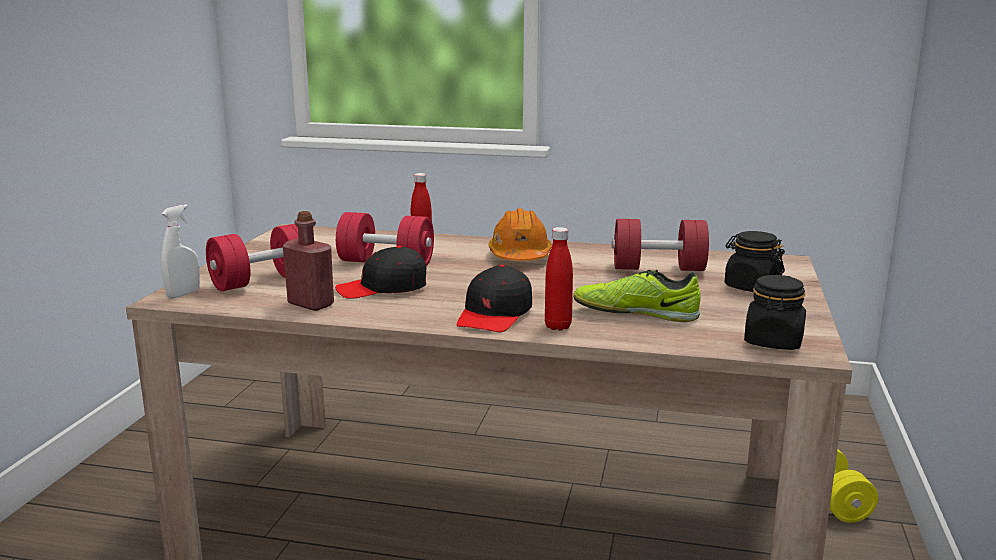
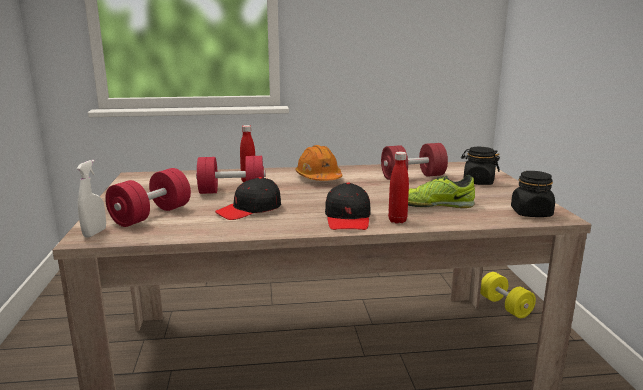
camera: 20 degrees left, 0 degrees up
red bottle [283,211,334,311] -> none

